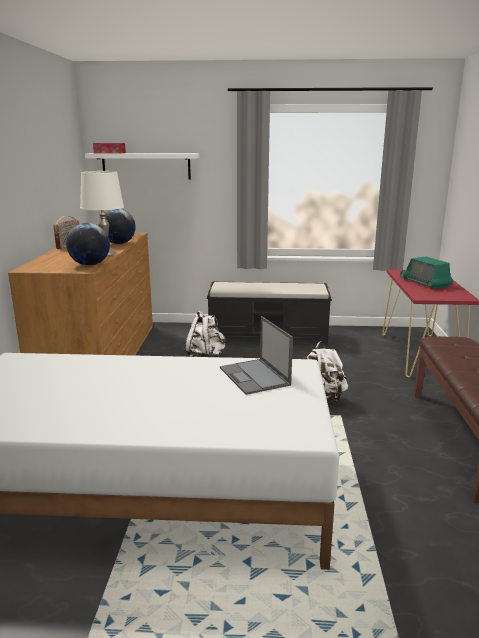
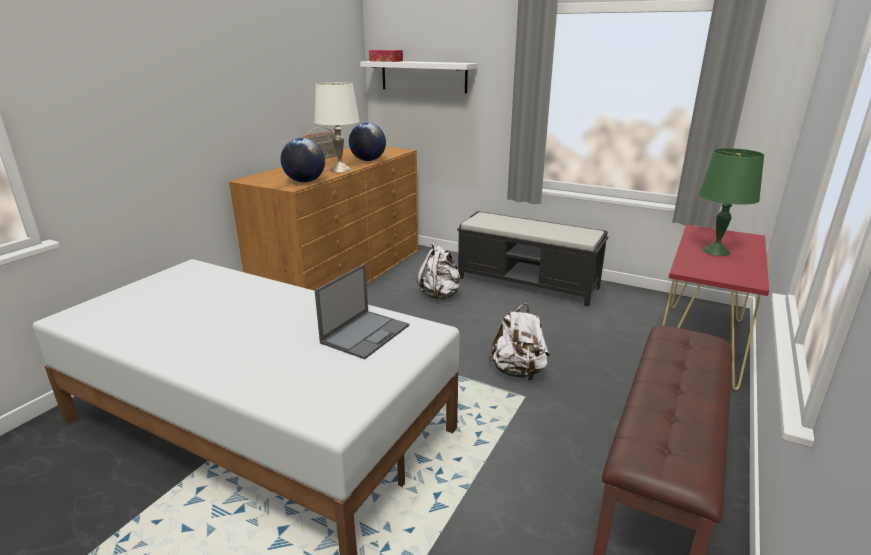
camera: 25 degrees right, 5 degrees up
laptop [220,316,293,395] -> laptop turned 150 degrees counterclockwise [315,264,409,359]
radio [400,256,453,289] -> green table lamp [699,148,764,256]

